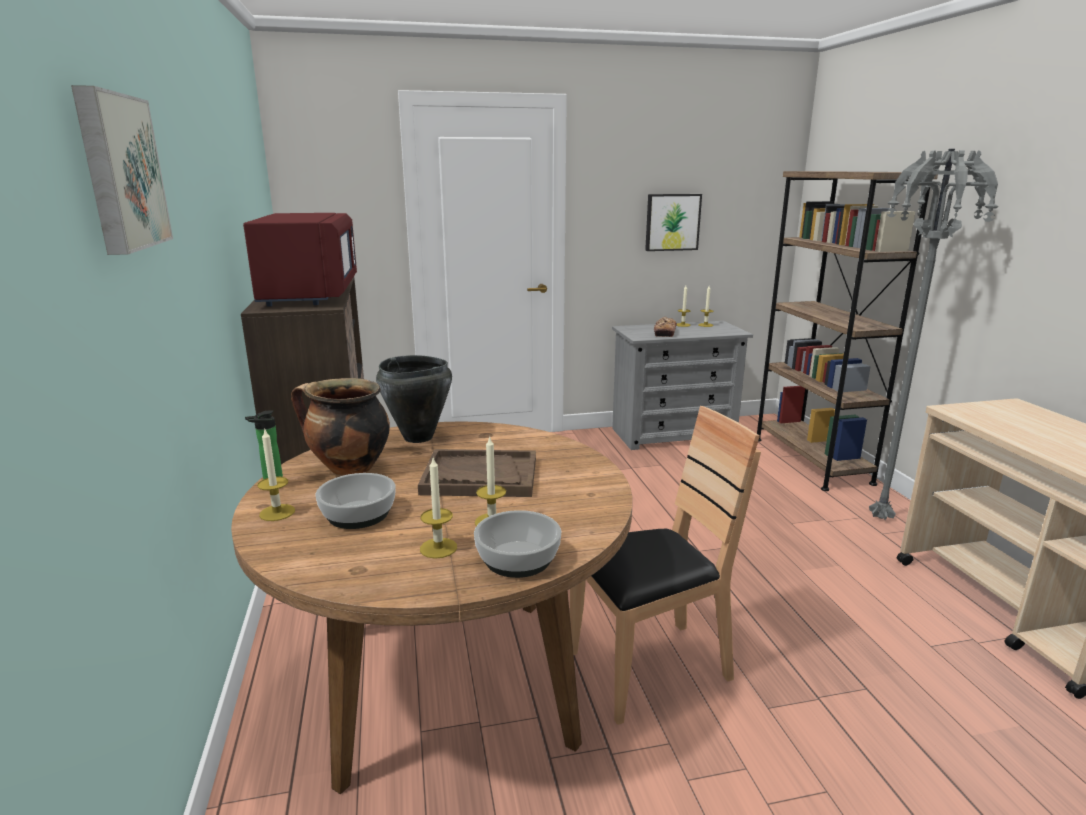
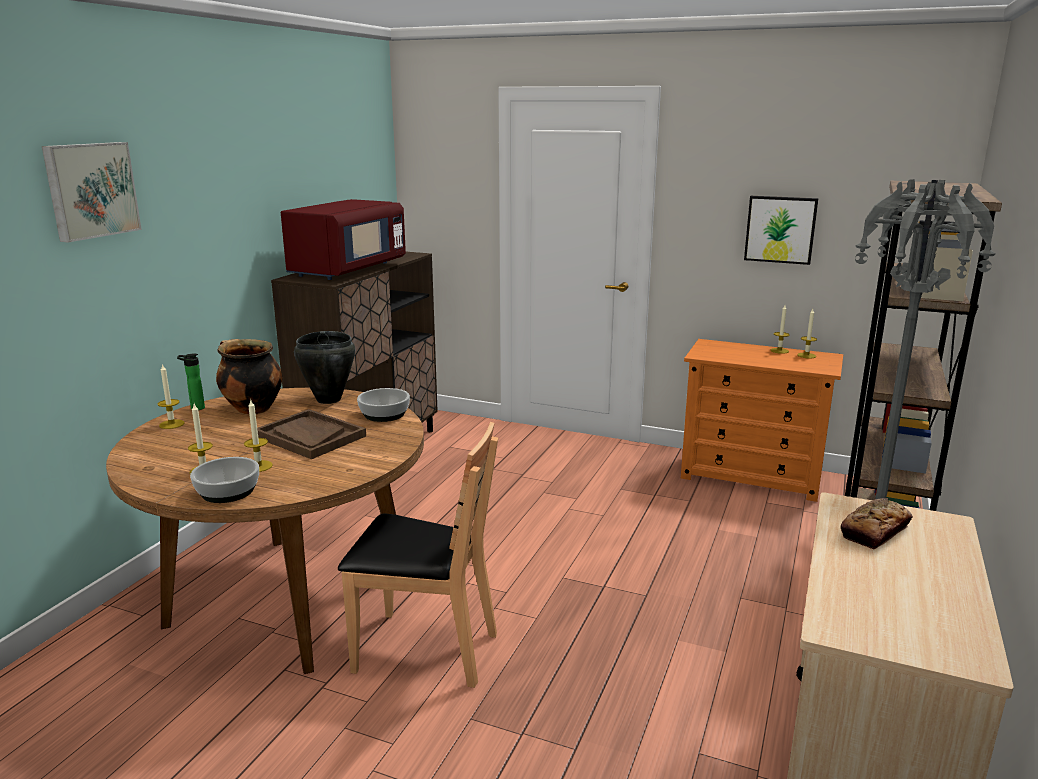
camera: 35 degrees right, 0 degrees up
bowl [315,473,396,529] -> bowl moved to [357,388,410,422]
grey dresser [612,321,753,450] -> orange dresser [681,339,843,502]
bread [654,316,677,337] -> bread moved to [841,498,913,549]

